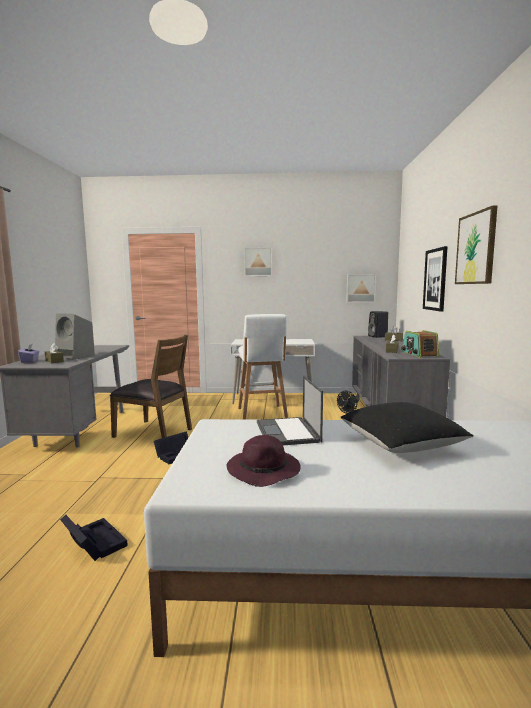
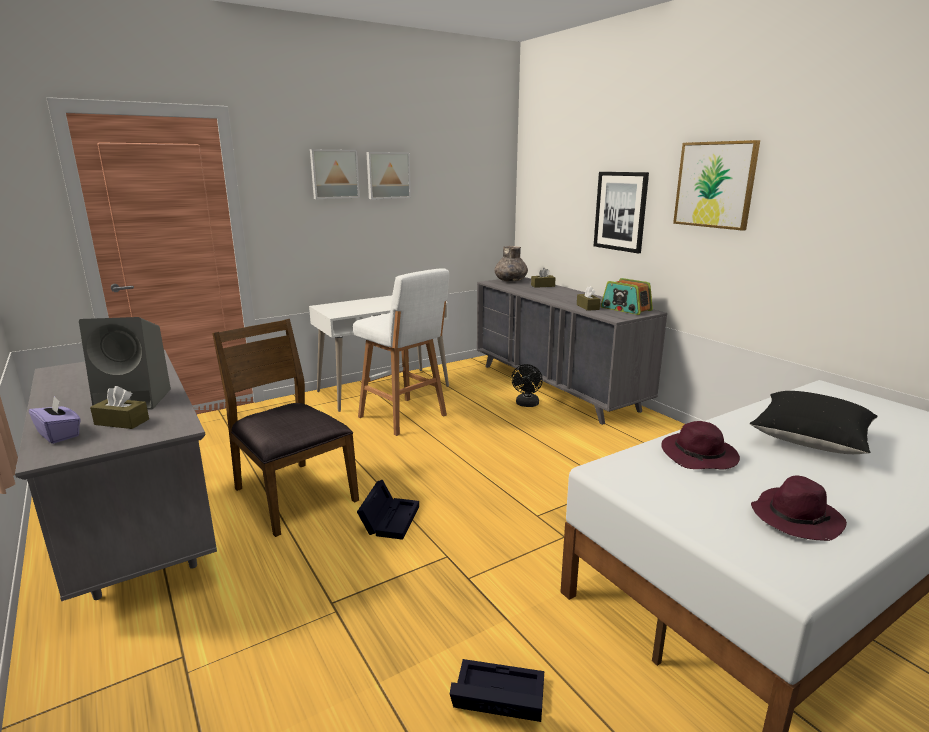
camera: 35 degrees left, 10 degrees up
brown chair [110,335,192,438] -> brown chair turned 120 degrees counterclockwise [212,319,359,537]
laptop [257,376,323,445] -> purple hat [661,421,740,470]
picture [346,274,376,303] -> picture moved to [366,152,411,199]
black speaker [368,311,388,338] -> grey vase [494,246,528,282]

